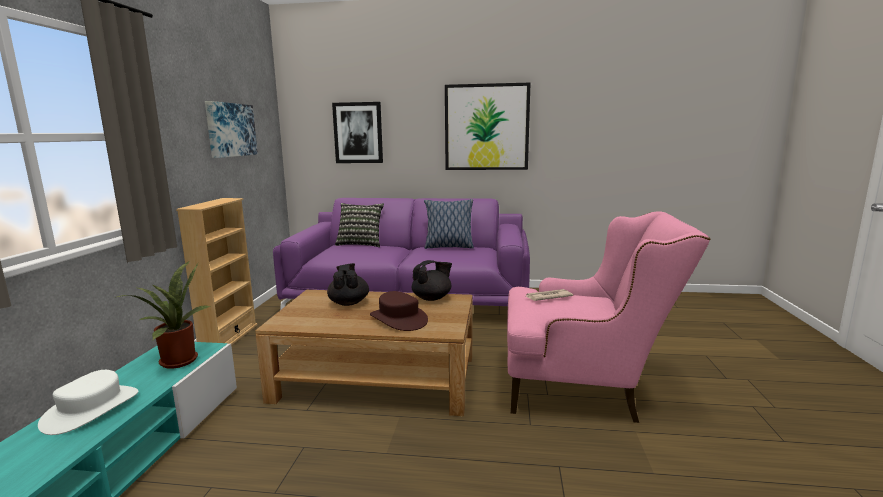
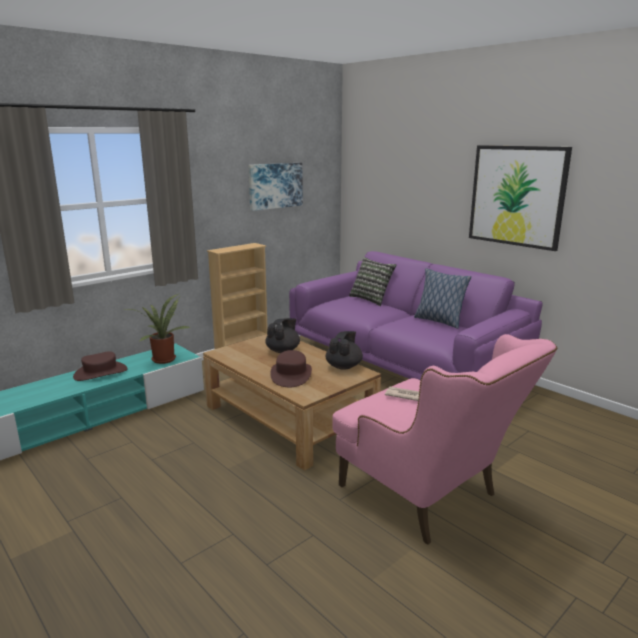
camera: 40 degrees right, 5 degrees up
white hat [38,370,138,435] -> brown hat [73,351,128,381]
picture [332,102,383,163] -> none
black teapot [412,260,452,301] -> black teapot turned 75 degrees counterclockwise [326,331,363,369]

